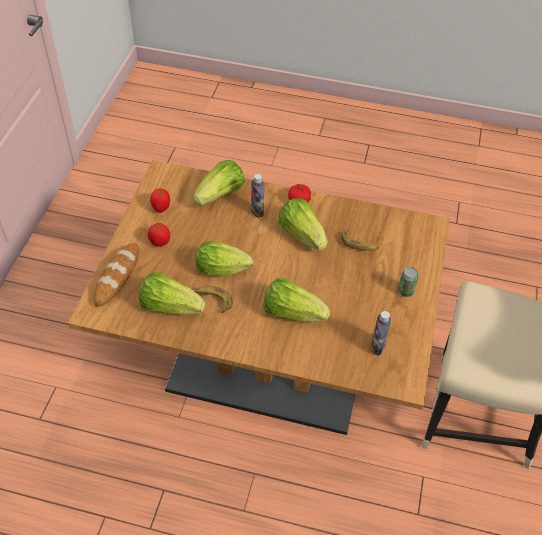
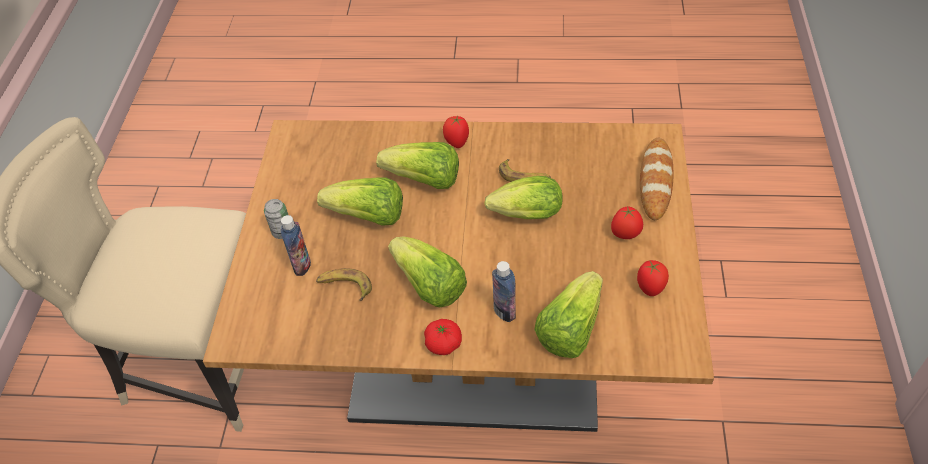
camera: 175 degrees right, 0 degrees up
lettuce [139,272,206,315] -> lettuce moved to [317,177,403,226]
bottle [371,311,391,355] -> bottle moved to [281,215,311,276]
none -> tomato [443,115,469,148]

